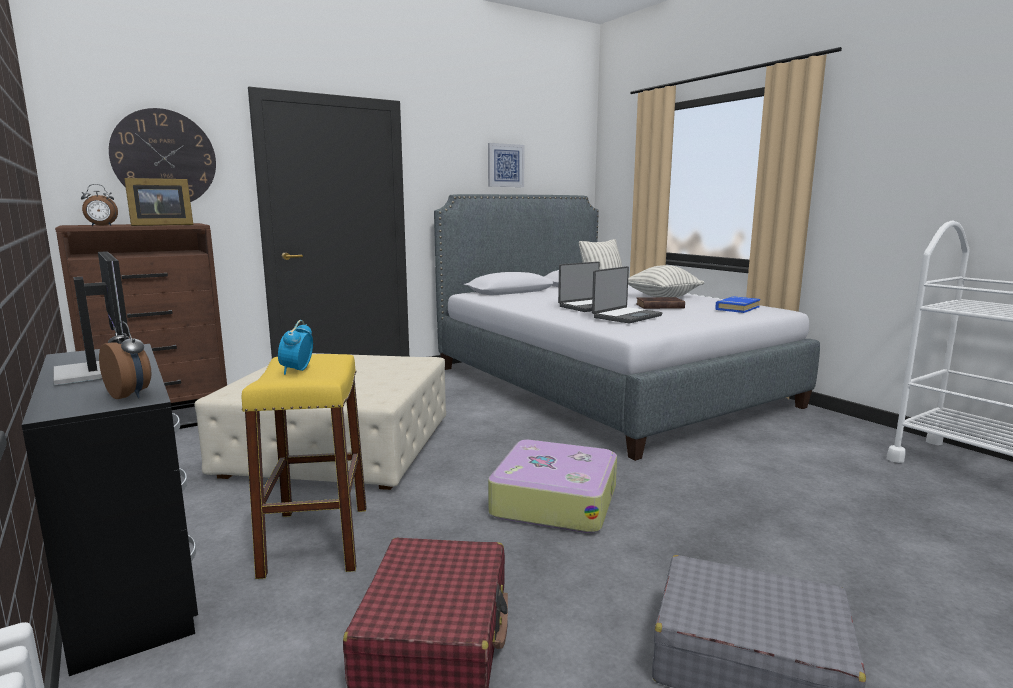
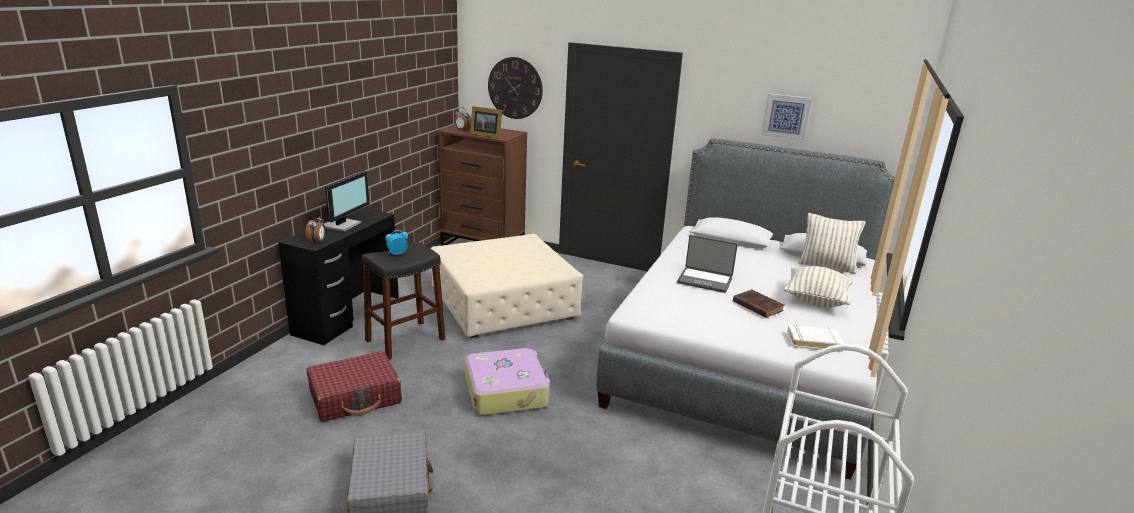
camera: 55 degrees right, 10 degrees up
yellow stool [242,354,367,579] -> black stool [361,242,445,359]
laptop [592,266,662,323] -> none
blue book [715,296,760,313] -> white book [787,325,844,352]

